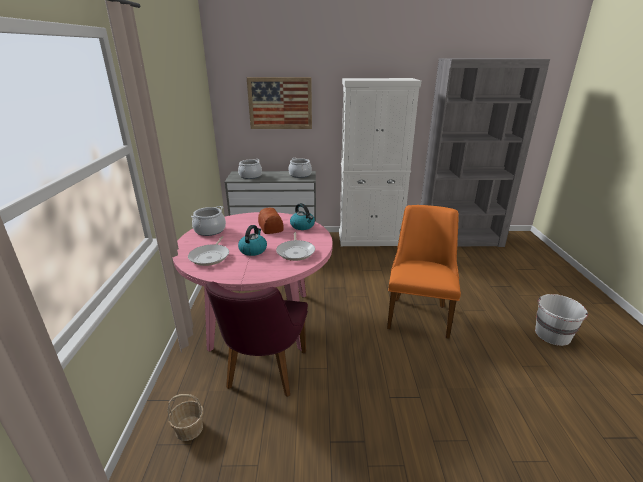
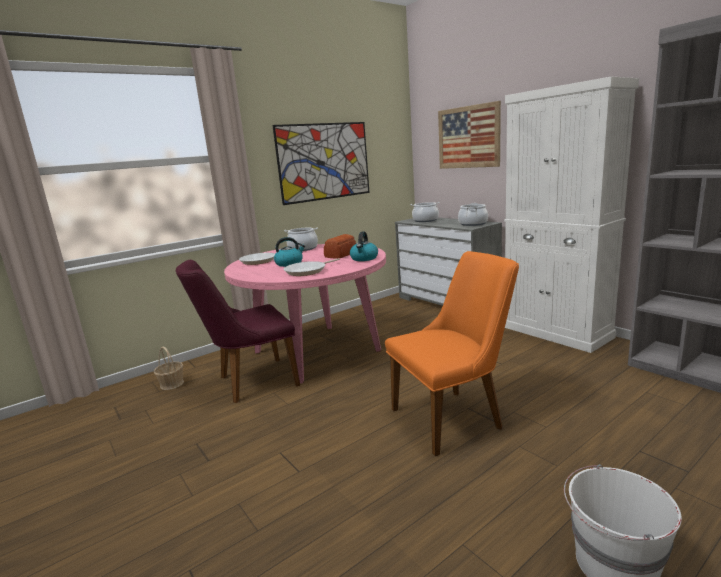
camera: 55 degrees right, 10 degrees down
none -> picture [272,122,370,205]

